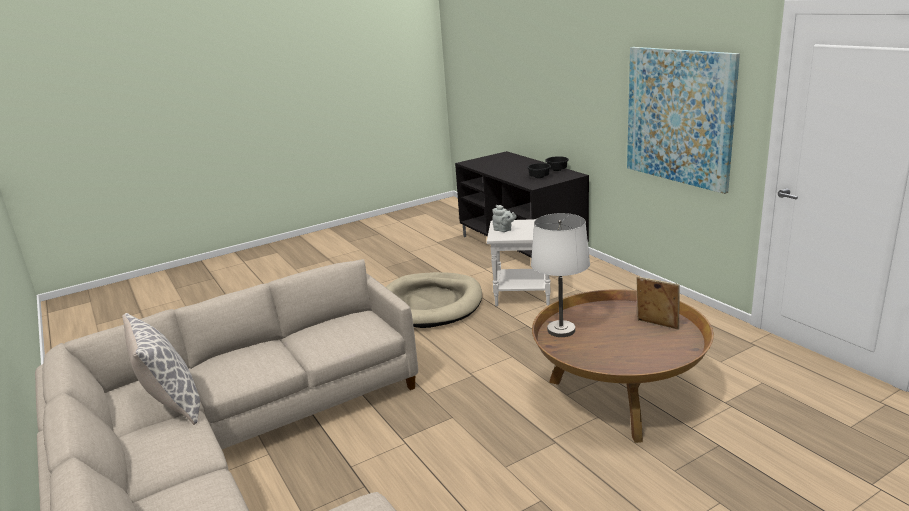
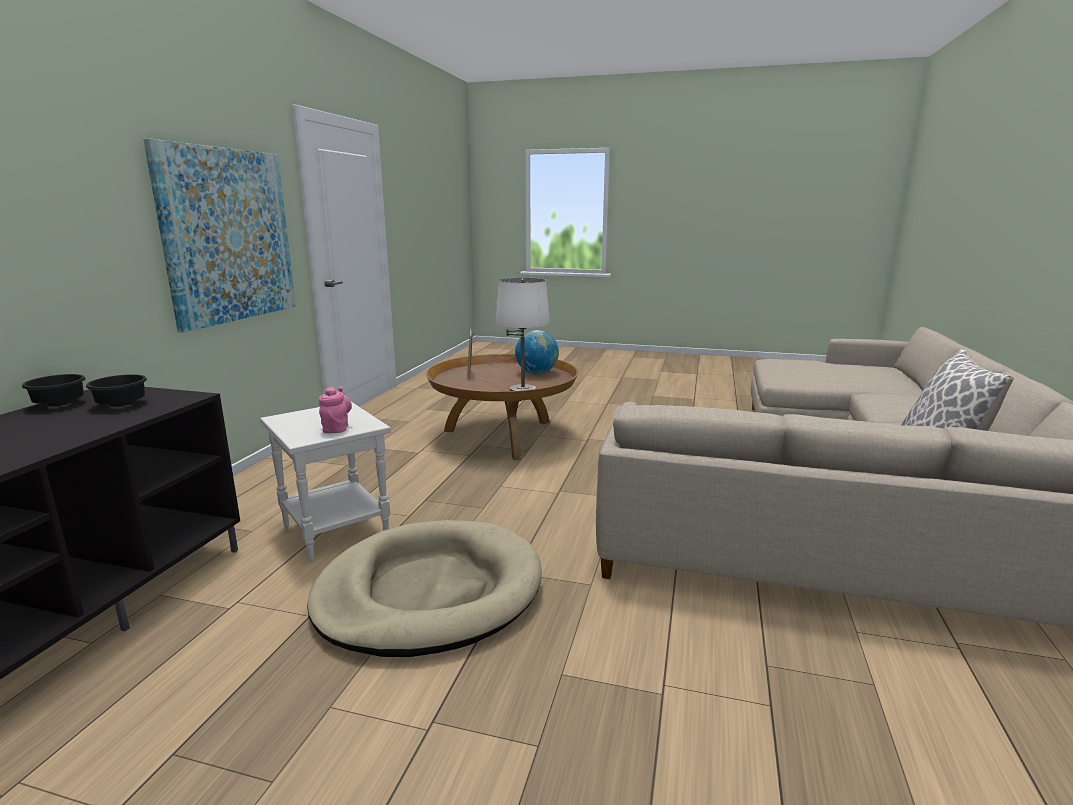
camera: 135 degrees left, 5 degrees down
grey teapot [492,205,517,232] -> pink teapot [319,386,352,433]
none -> globe [515,330,559,374]

